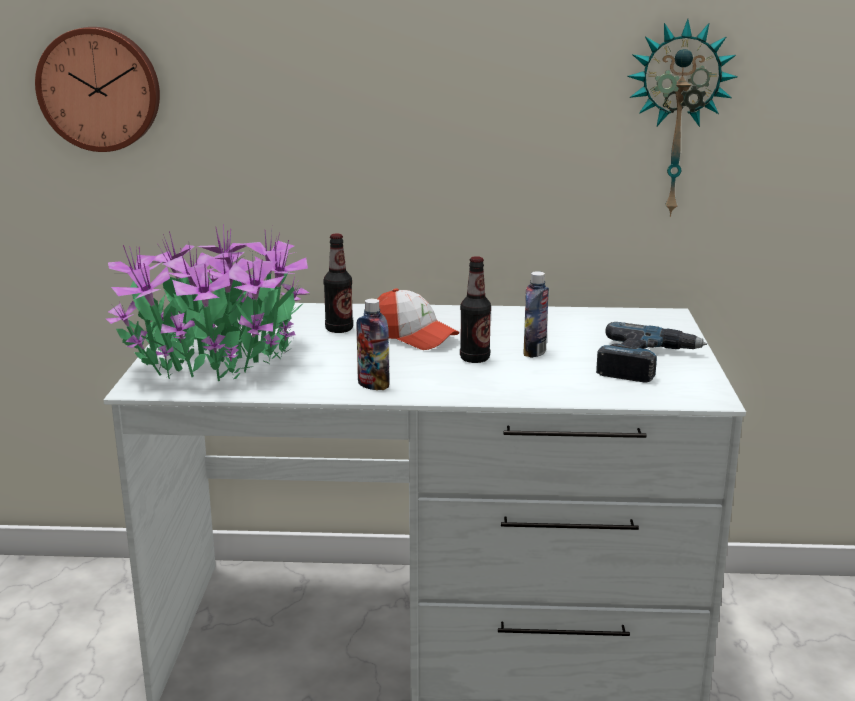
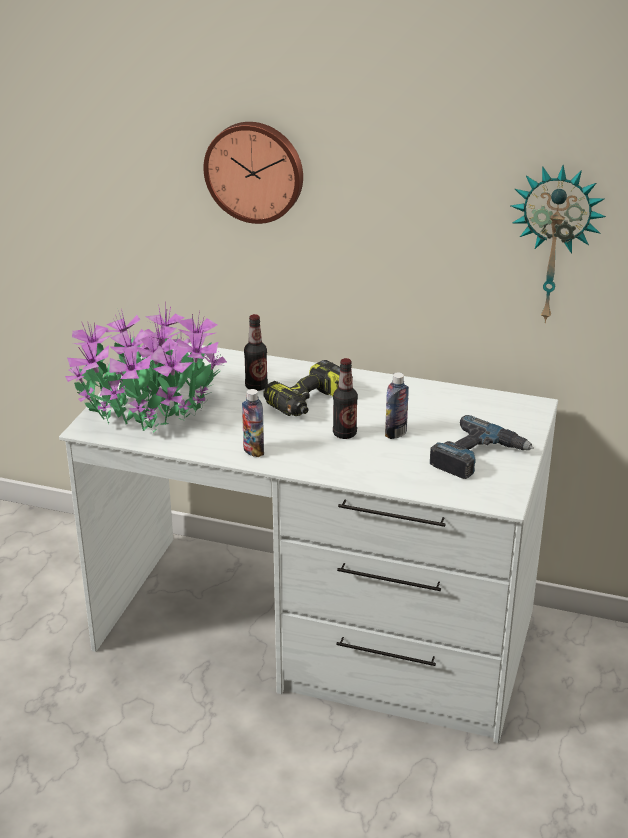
camera: 15 degrees right, 10 degrees up
wall clock [35,27,160,152] -> wall clock moved to [203,122,303,224]
cap [378,288,459,350] -> power drill [263,360,353,416]

